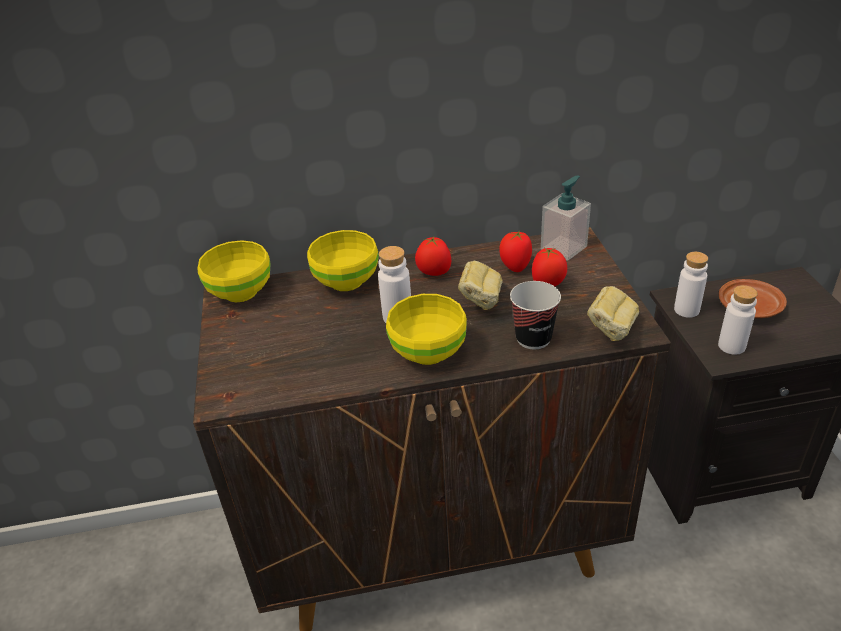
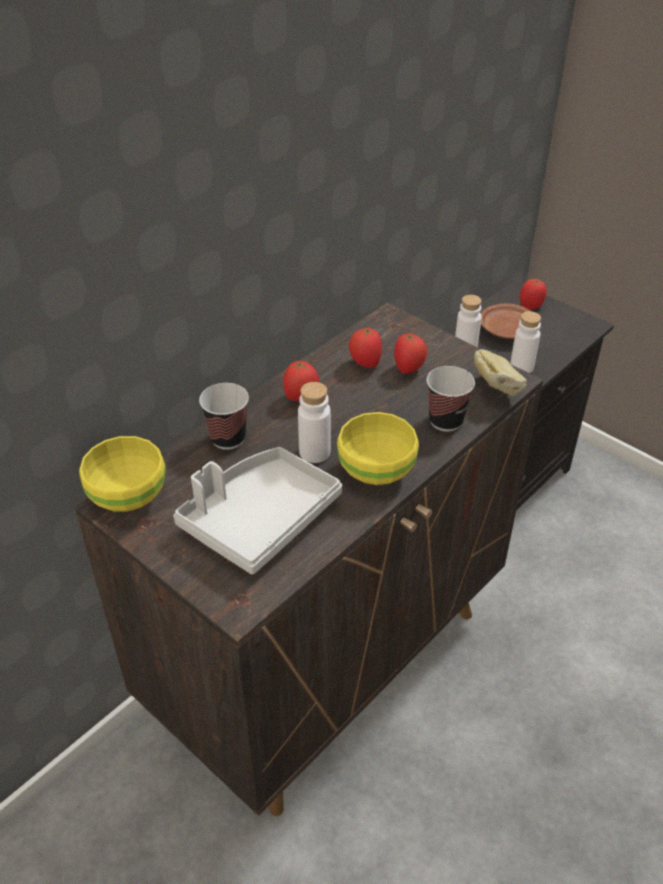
camera: 40 degrees left, 5 degrees up
yellow bowl [307,230,379,291] -> cup [199,383,249,450]
bread [458,261,502,310] -> none
soap dispenser [541,175,591,261] -> none
none -> grey tray [173,447,342,574]
none -> tomato [520,279,547,310]

